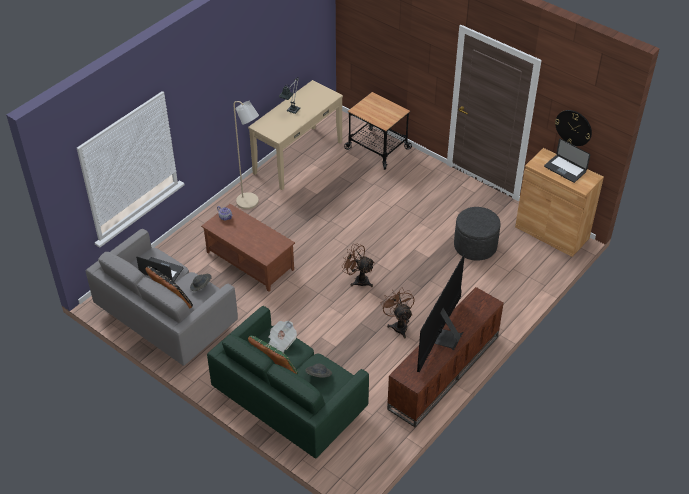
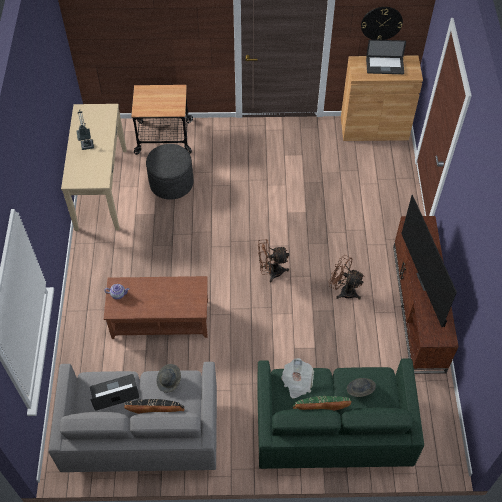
camera: 40 degrees left, 10 degrees up
beige floor lamp [234,101,259,209] -> none
grey ottoman [454,207,501,261] -> grey ottoman moved to [146,144,193,200]

